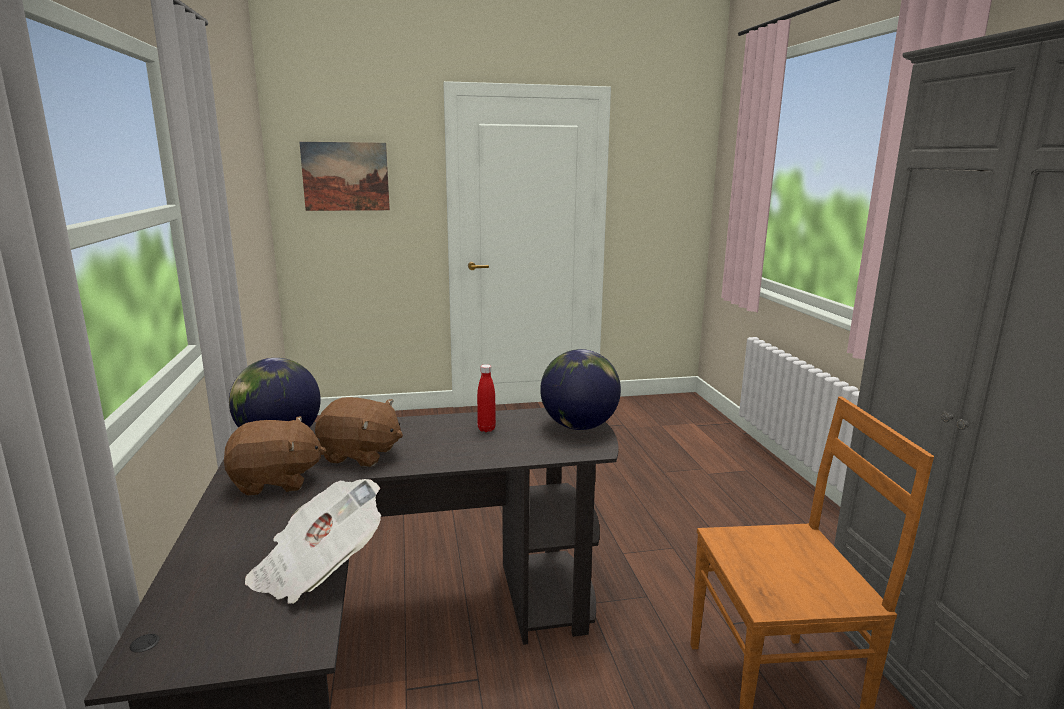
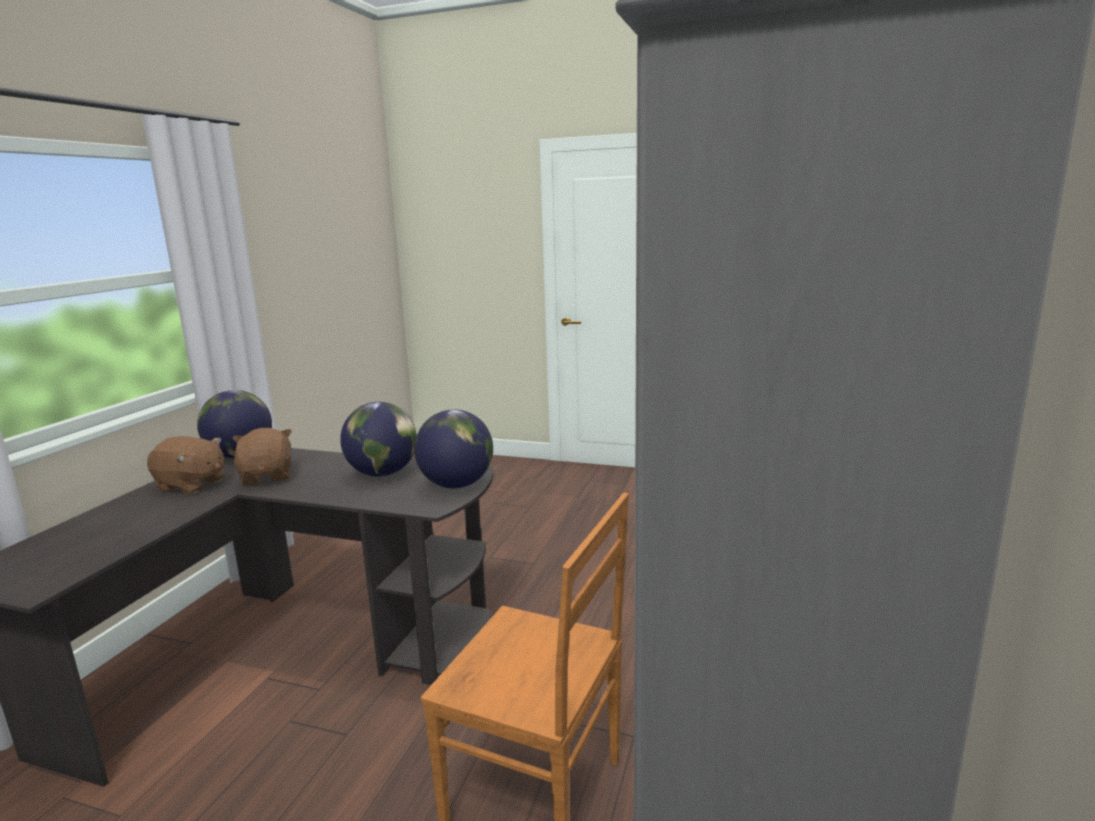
camera: 30 degrees right, 0 degrees up
newspaper [245,479,381,604] -> none
picture [300,142,390,211] -> none
brown plush toy [315,397,403,467] -> brown plush toy turned 150 degrees counterclockwise [233,428,292,486]
red bottle [477,364,496,432] -> globe [340,402,417,477]

